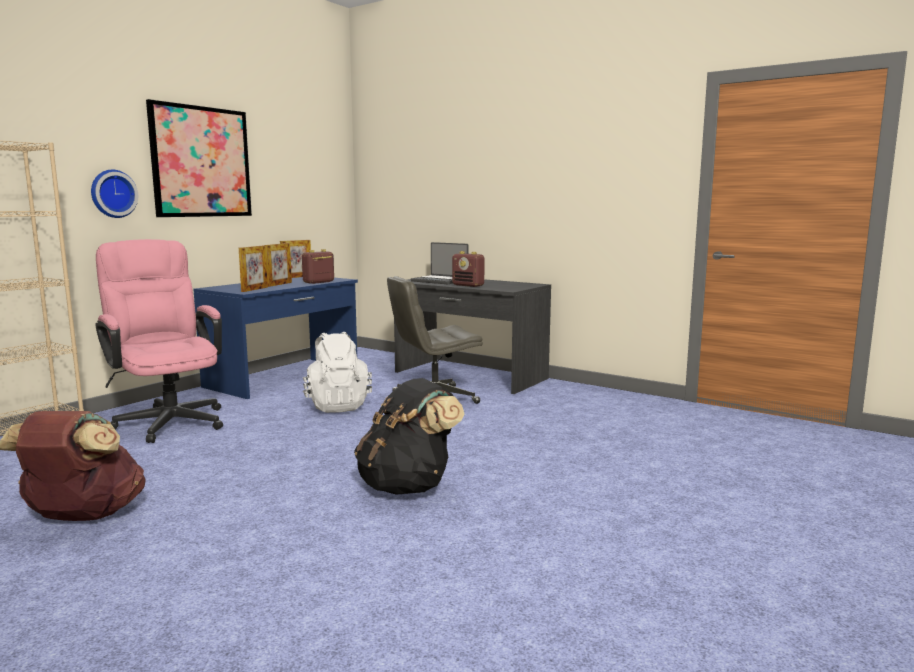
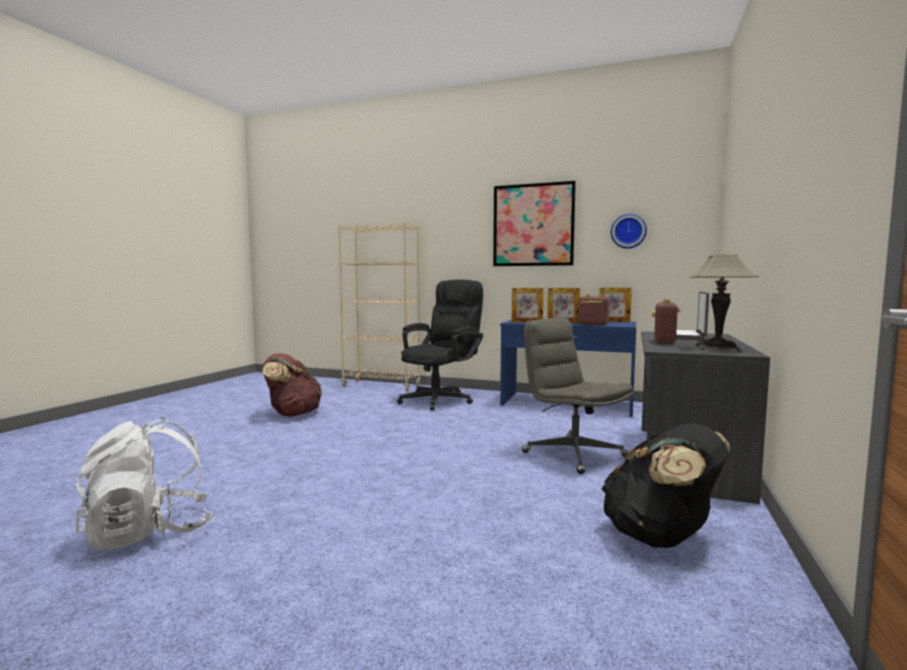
camera: 75 degrees right, 5 degrees down
wall clock [91,170,138,218] -> wall clock moved to [611,214,647,249]
pink office chair [96,239,223,443] -> black office chair [397,280,483,411]
white backpack [303,332,372,413] -> white backpack moved to [76,417,213,550]
black backpack [354,378,465,495] -> black backpack moved to [602,424,730,548]
none -> table lamp [690,254,759,352]

